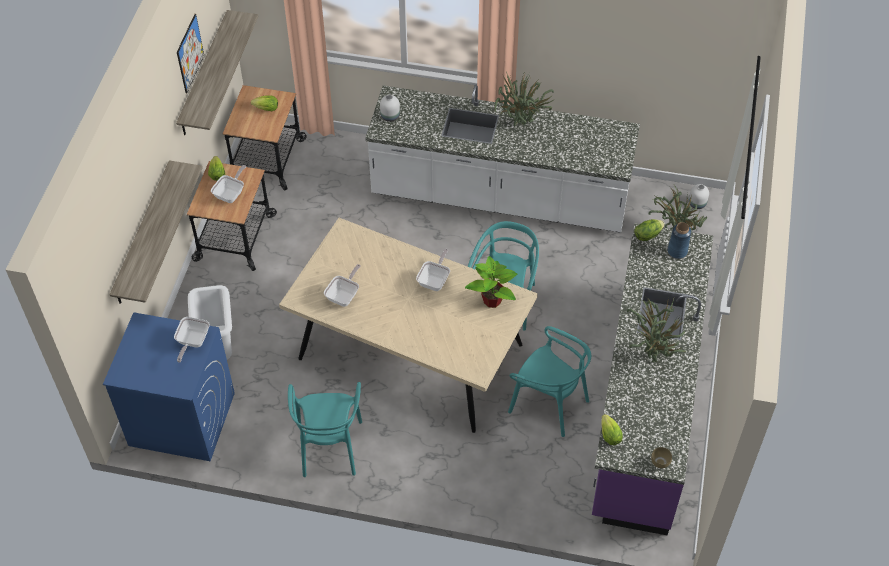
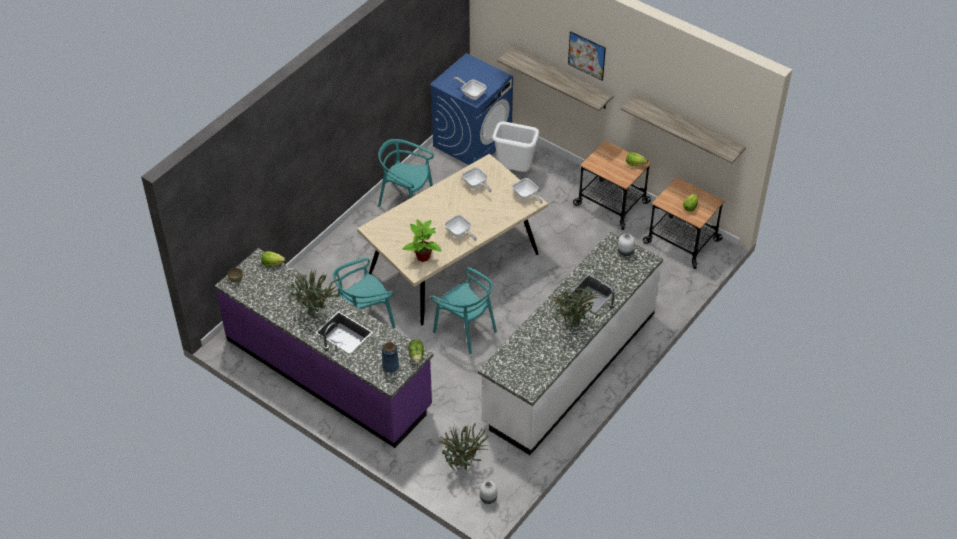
camera: 115 degrees right, 5 degrees down
picture [177,14,204,93] -> picture moved to [568,31,606,81]
frying pan [211,165,246,203] -> frying pan moved to [512,178,543,204]

